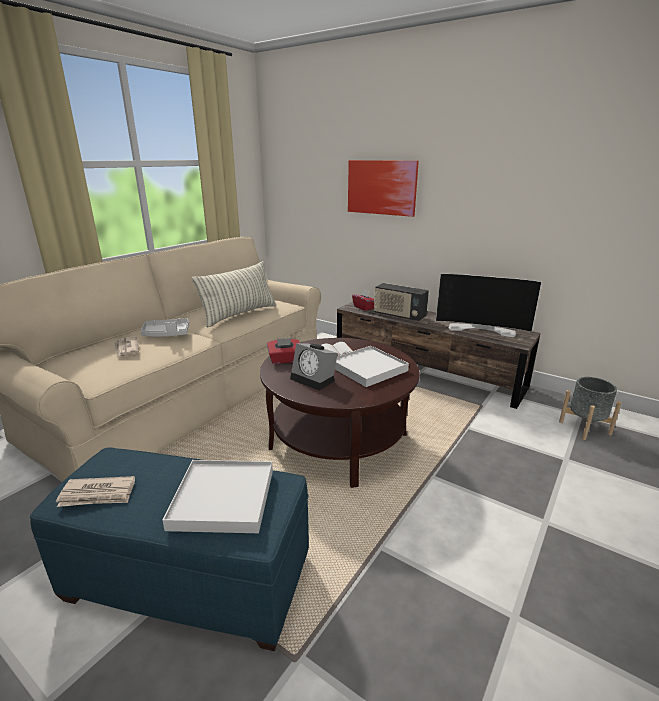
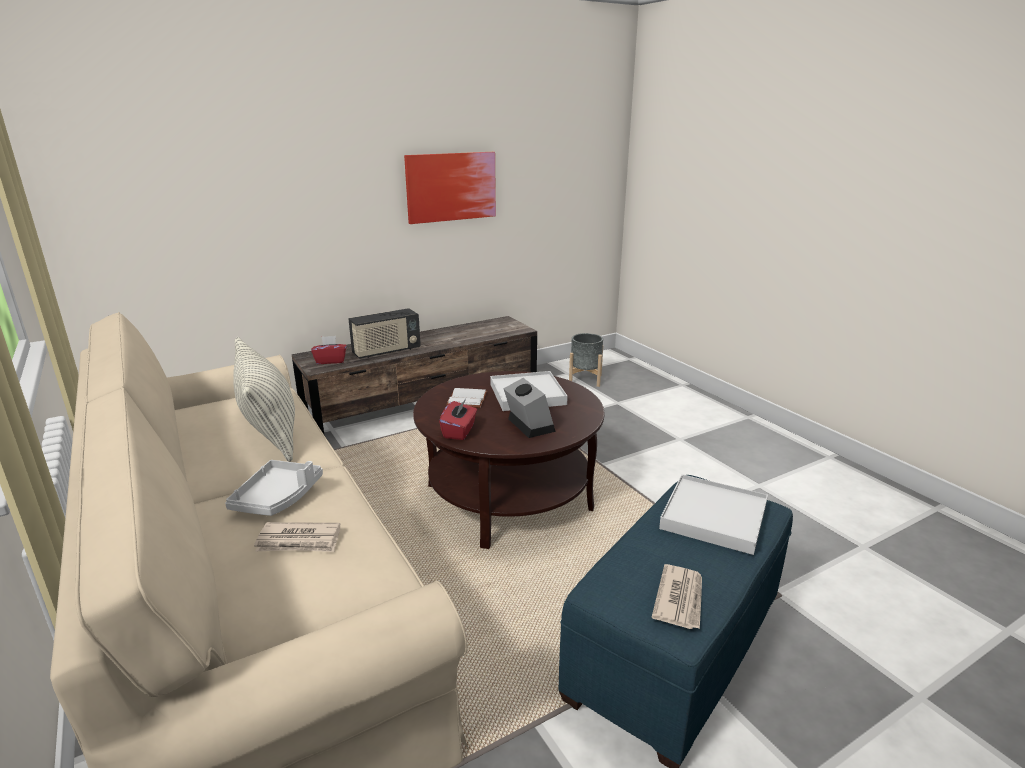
camera: 65 degrees left, 0 degrees up
alarm clock [290,343,338,390] -> alarm clock turned 90 degrees counterclockwise [503,378,556,438]
picture [348,160,419,217] -> picture moved to [404,152,496,224]
television [436,273,542,338] -> none

